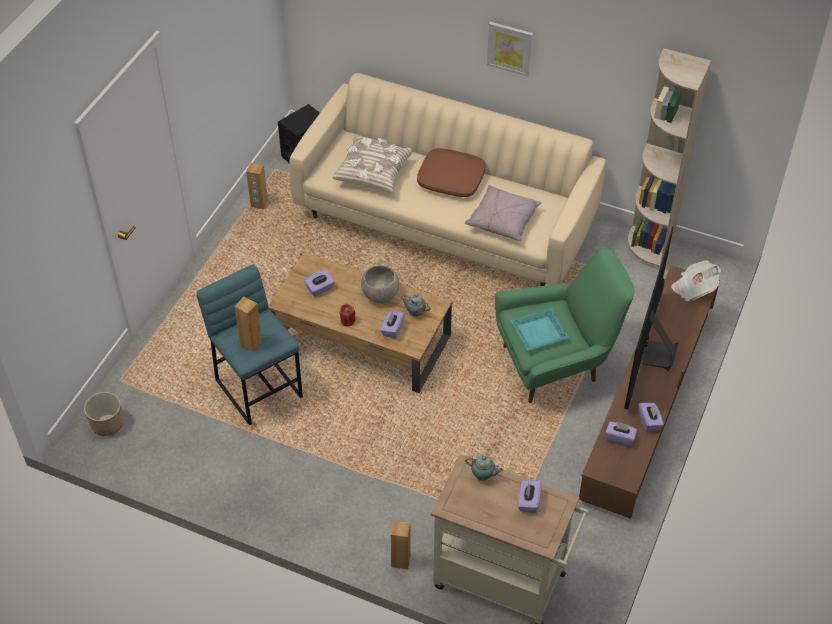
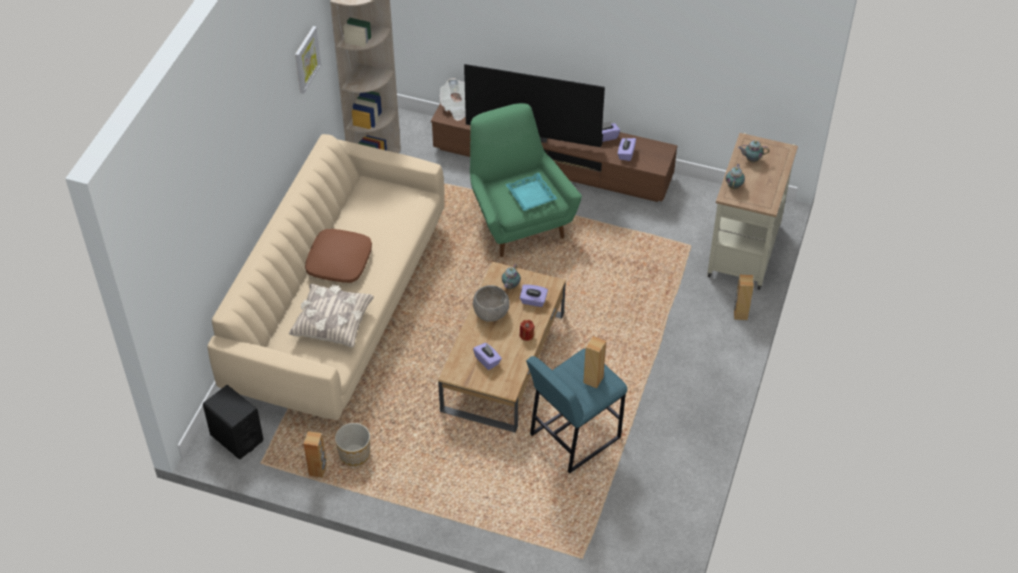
camera: 95 degrees left, 0 degrees up
planter [84,392,123,436] -> planter moved to [335,423,370,466]
purple pillow [465,185,541,241] -> none
picture [487,22,533,77] -> picture moved to [295,26,321,94]
purple tissue box [518,480,542,514] -> teapot [738,141,769,162]

